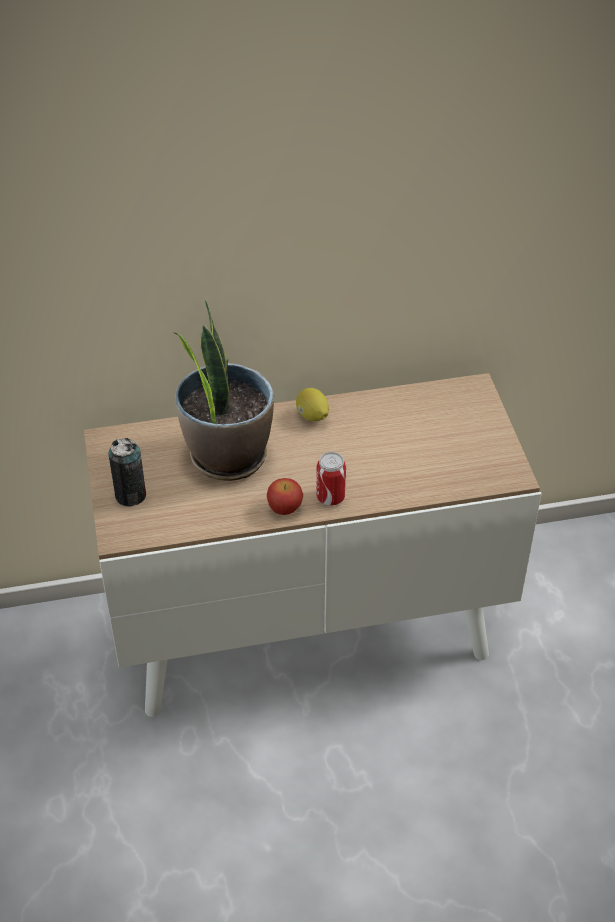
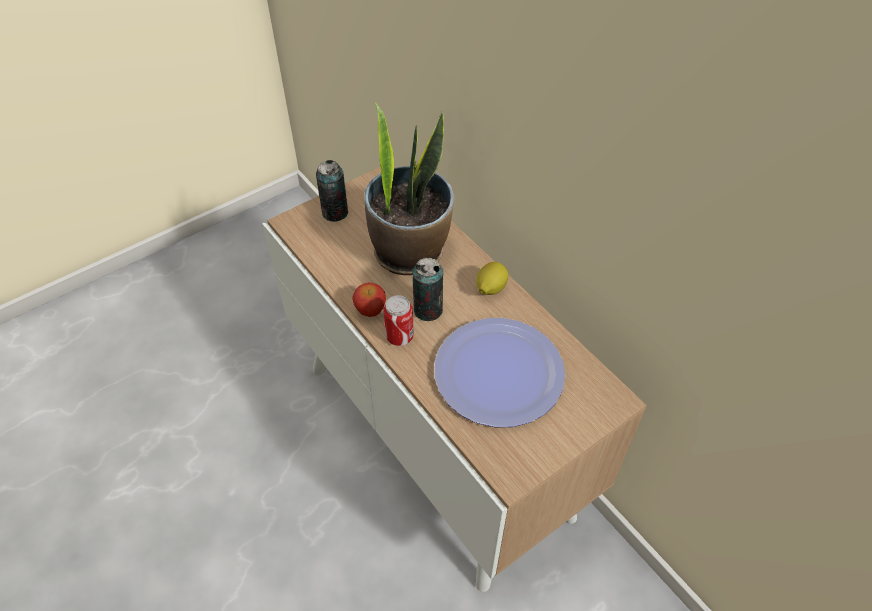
camera: 65 degrees right, 5 degrees up
none -> can [413,258,443,321]
none -> plate [434,318,565,427]

